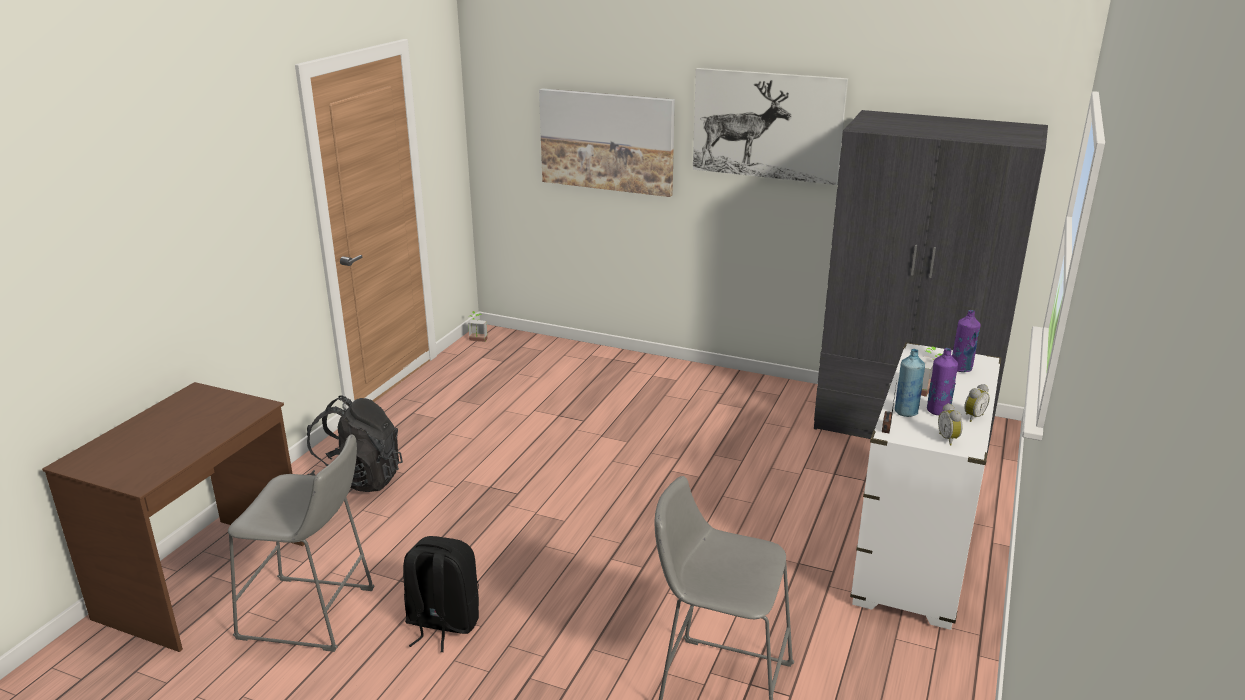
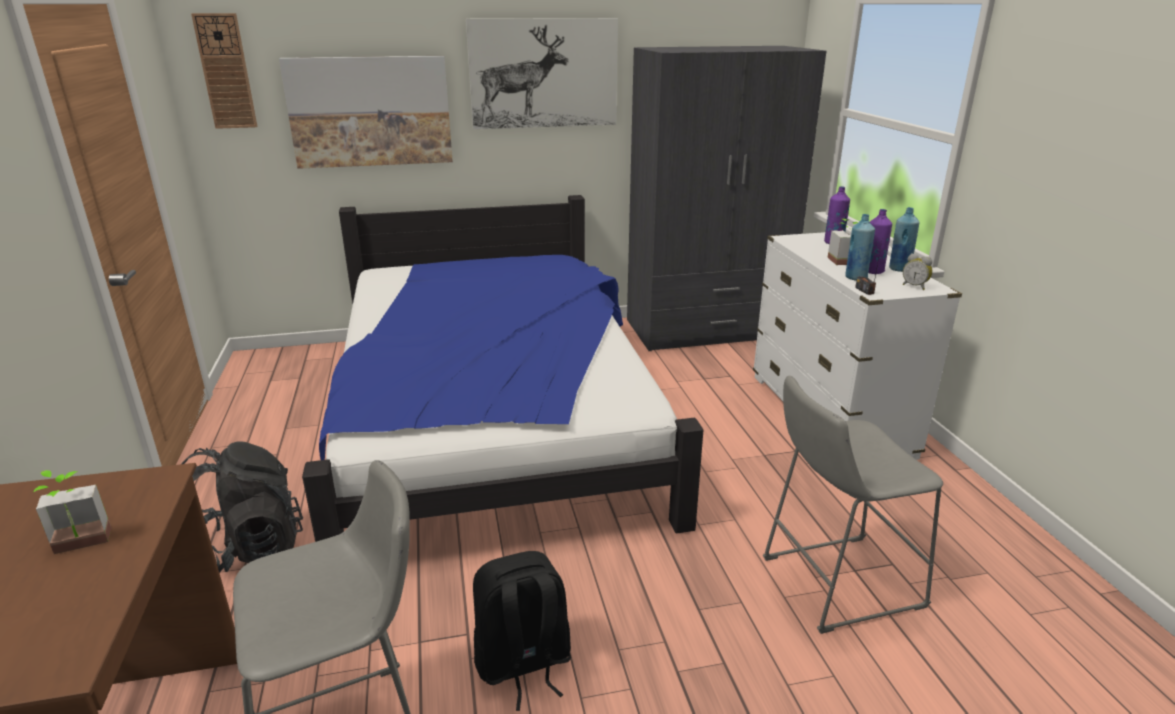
camera: 35 degrees left, 0 degrees up
potted plant [468,311,488,342] -> potted plant moved to [33,470,112,554]
alarm clock [964,384,990,422] -> blue bottle [889,207,919,272]
none -> wall clock [191,13,257,129]
none -> bed [302,195,704,542]

